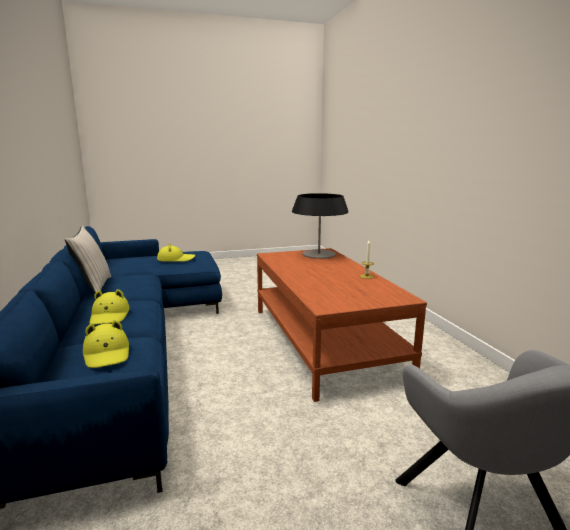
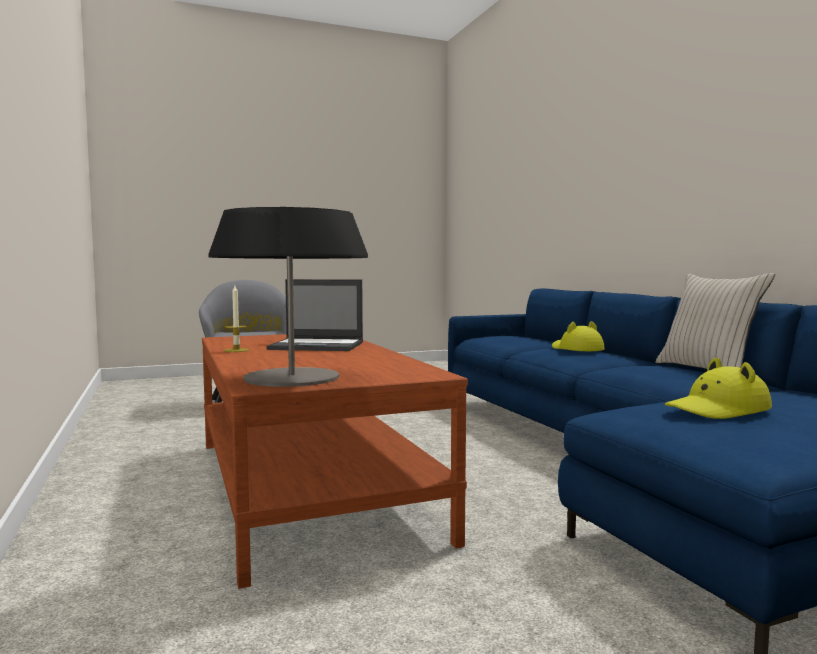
camera: 175 degrees right, 10 degrees down
yellow hat [83,320,129,368] -> none
none -> laptop [267,279,363,351]

